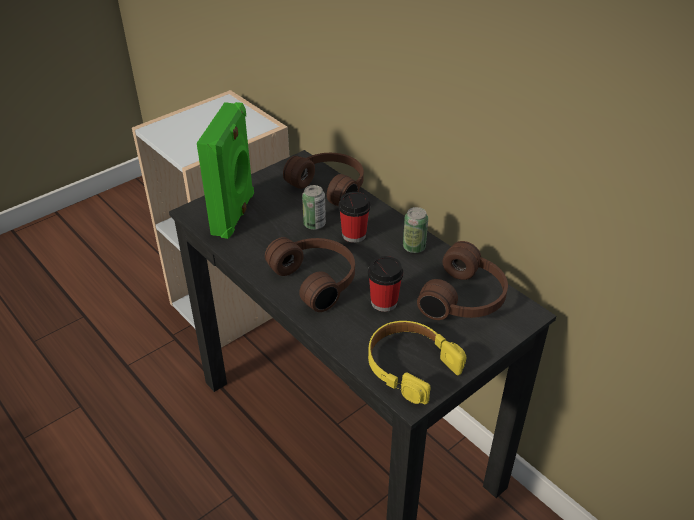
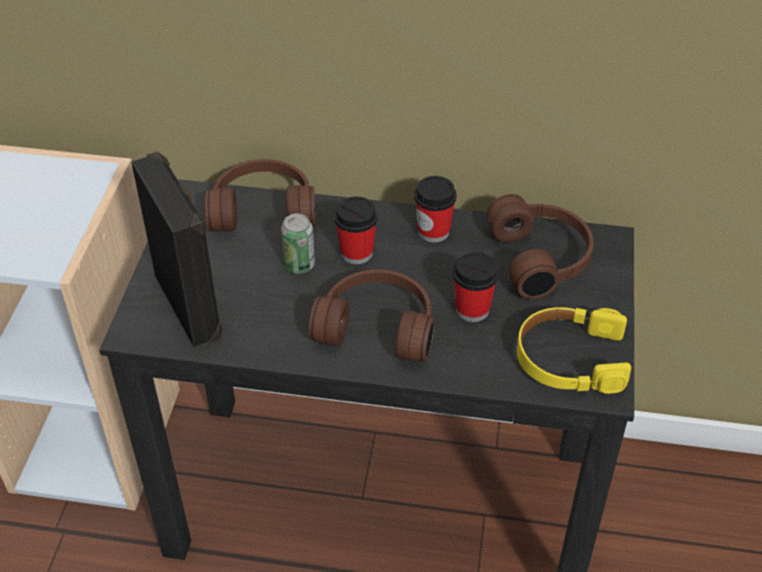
camera: 40 degrees left, 5 degrees up
green speaker [197,102,254,239] -> black speaker [131,151,222,347]
can [403,207,428,253] -> cup [414,176,457,243]

